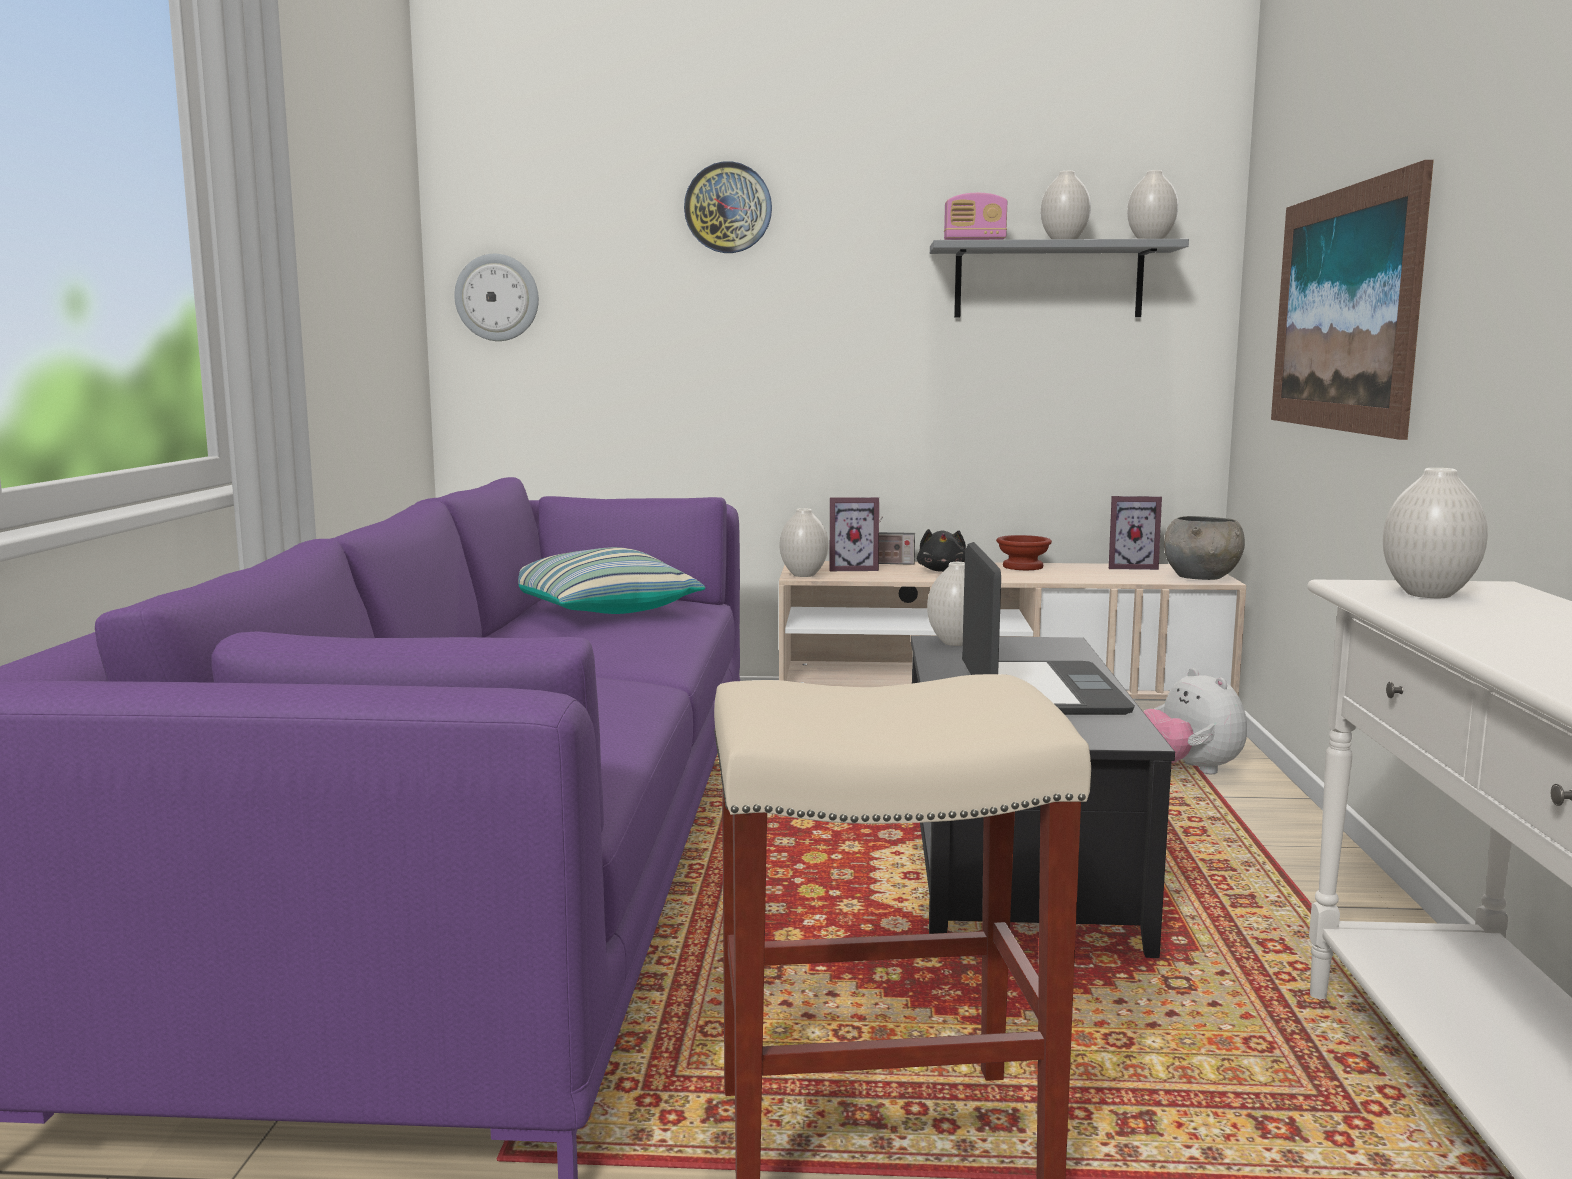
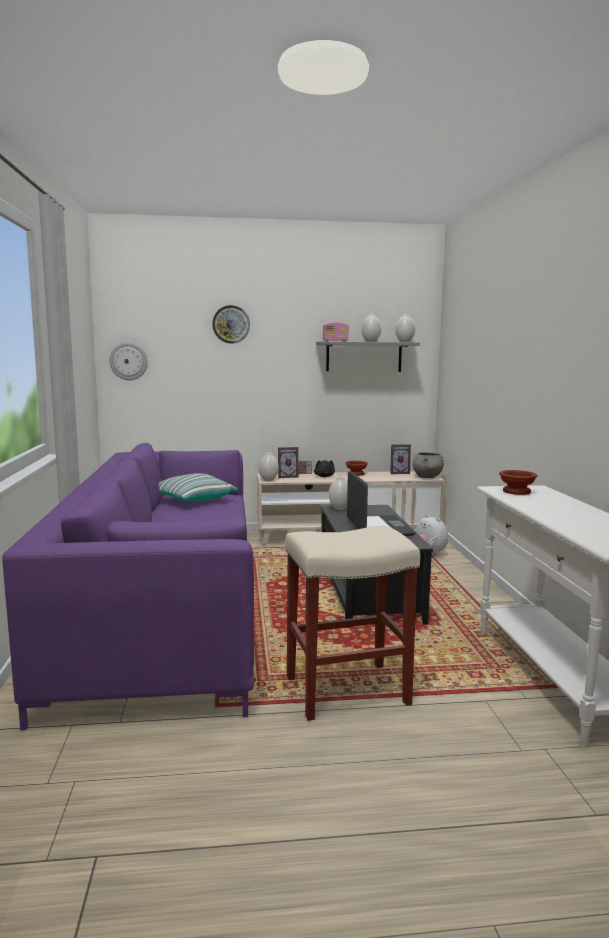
camera: 10 degrees left, 0 degrees up
picture [1271,160,1434,440] -> none
white vase [1383,468,1488,598] -> brown bowl [499,470,537,495]

